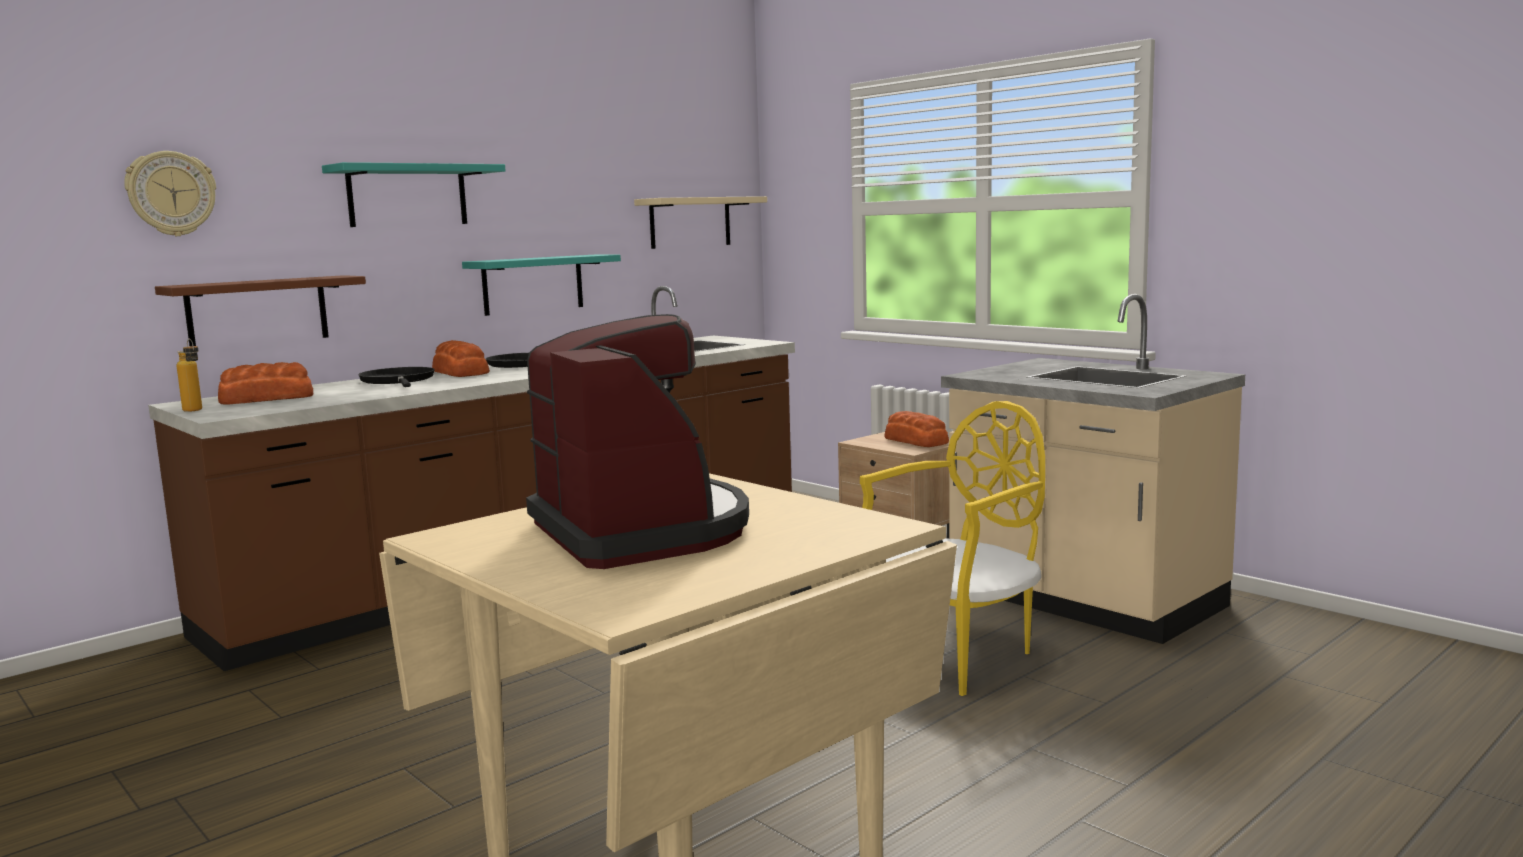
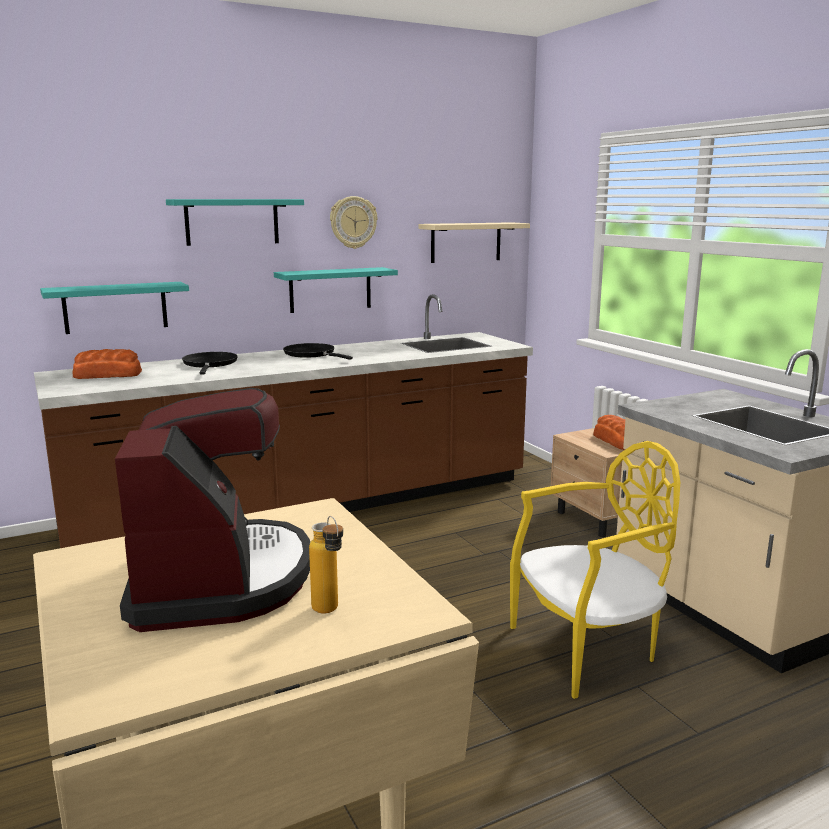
camera: 15 degrees right, 5 degrees up
wall clock [124,151,216,236] -> wall clock moved to [330,196,377,249]
brown shelf [155,275,366,346] -> turquoise shelf [40,282,189,334]
bottle [177,339,202,412] -> bottle moved to [309,516,343,613]
bread [432,340,490,377] -> none

